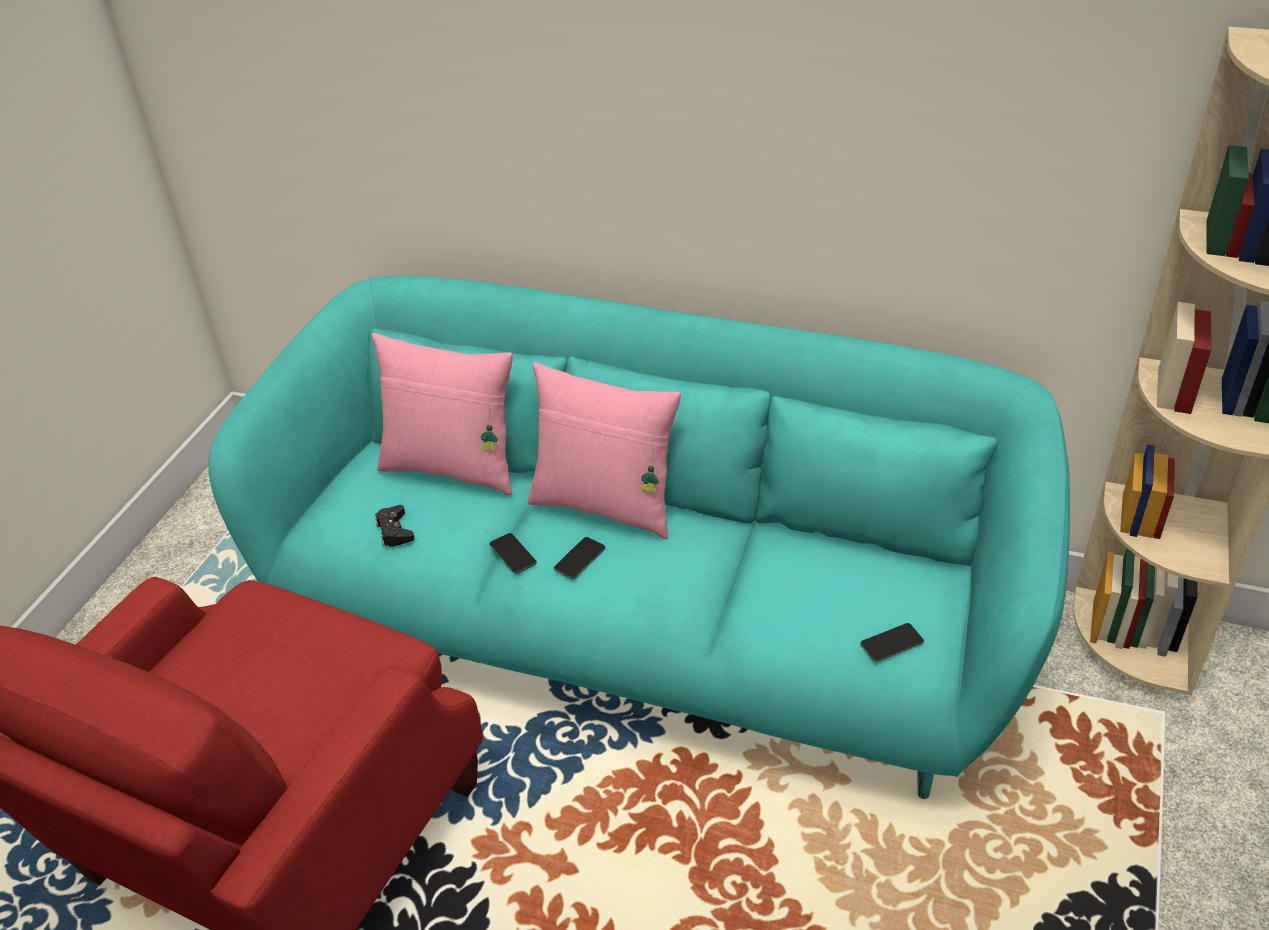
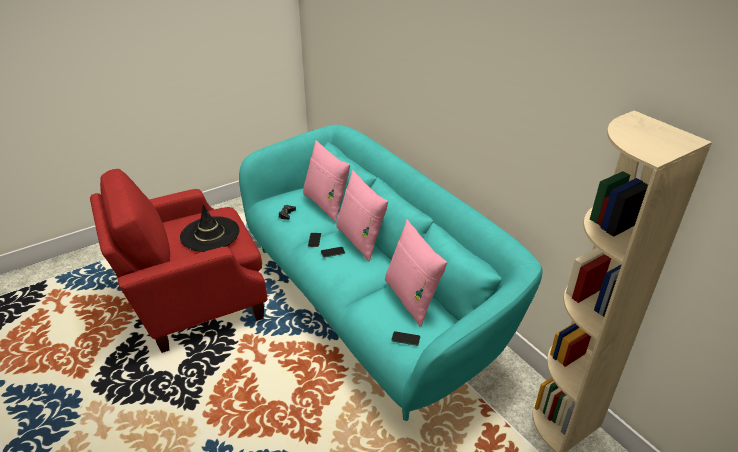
camera: 35 degrees right, 5 degrees down
none -> black hat [180,204,240,252]
none -> pink pillow [385,220,447,327]

